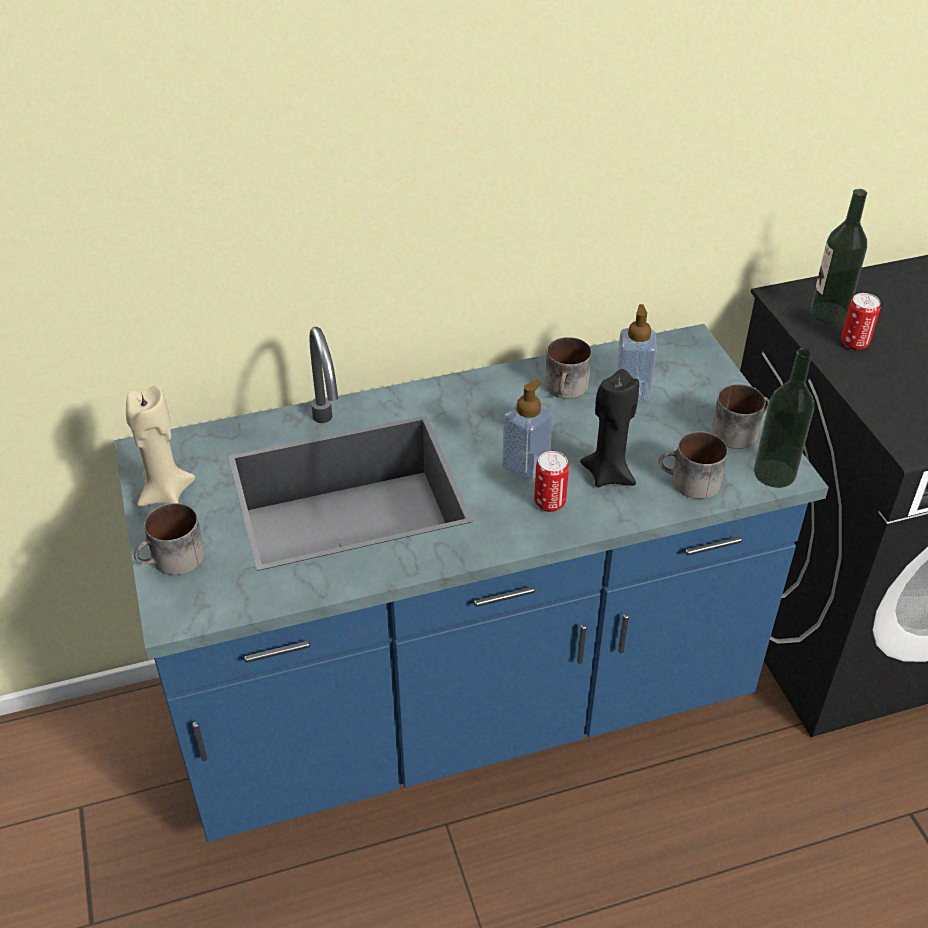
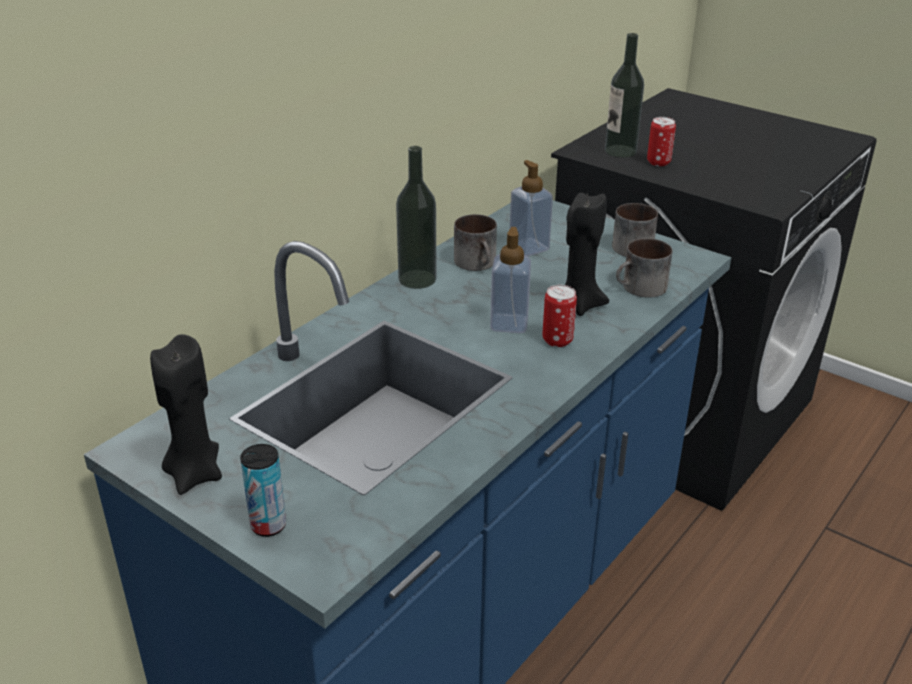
camera: 35 degrees left, 10 degrees down
beige candle [126,385,195,506] -> black candle [150,334,222,495]
mug [134,503,205,575] -> can [240,444,286,537]
bottle [754,348,814,488] -> bottle moved to [396,146,437,289]

